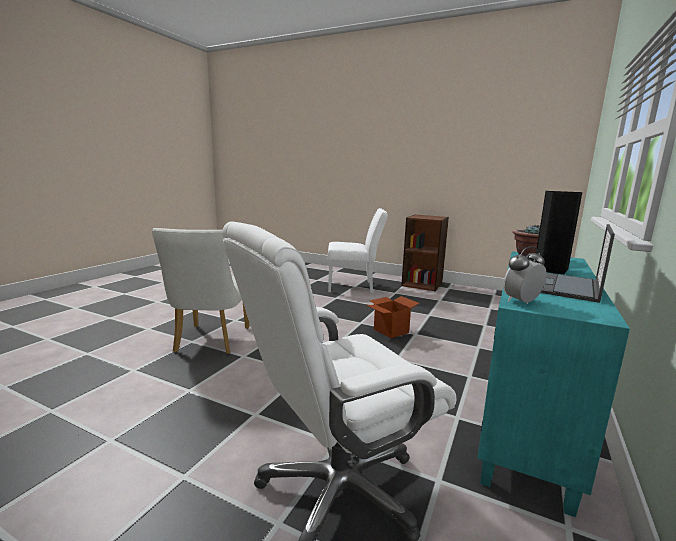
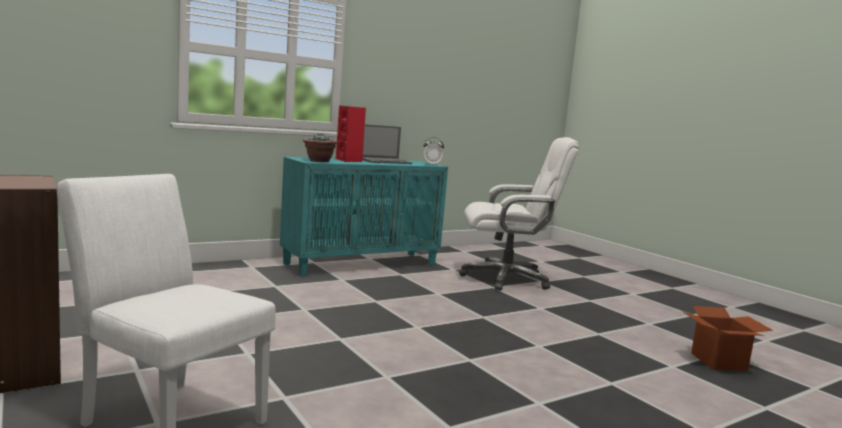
camera: 150 degrees left, 5 degrees down
white chair [152,228,249,354] -> none
cardboard box [367,296,419,338] -> cardboard box moved to [682,306,773,371]
black speaker [537,191,582,275] -> red speaker [336,106,366,162]

